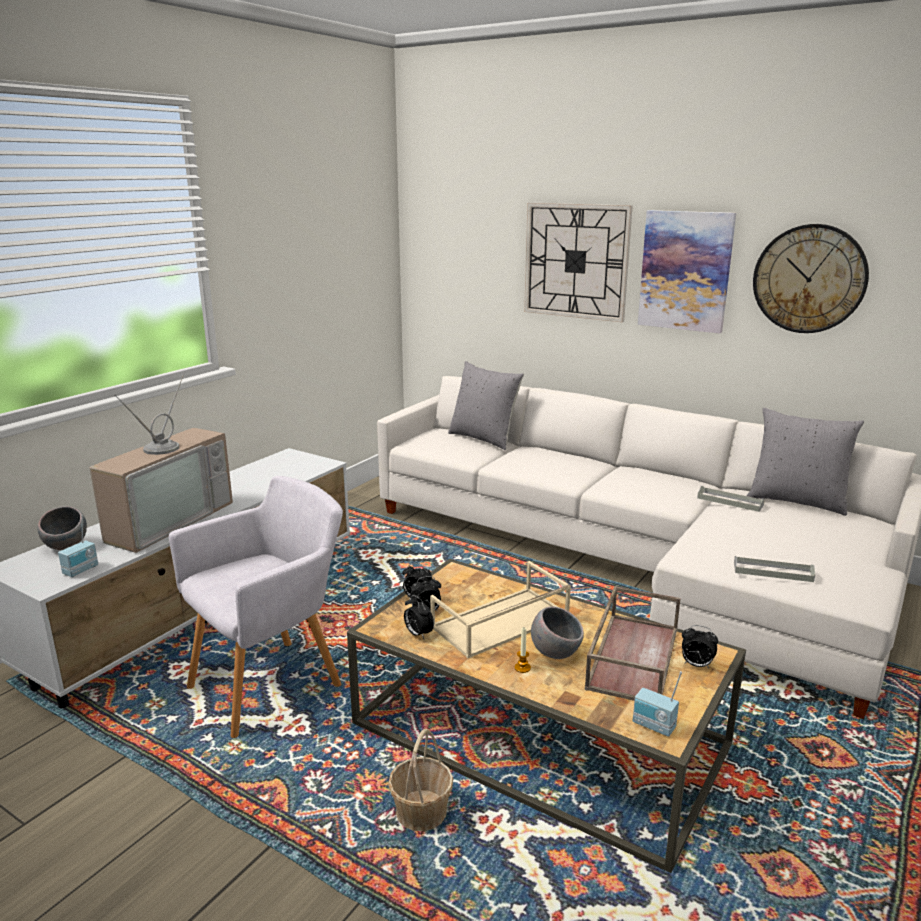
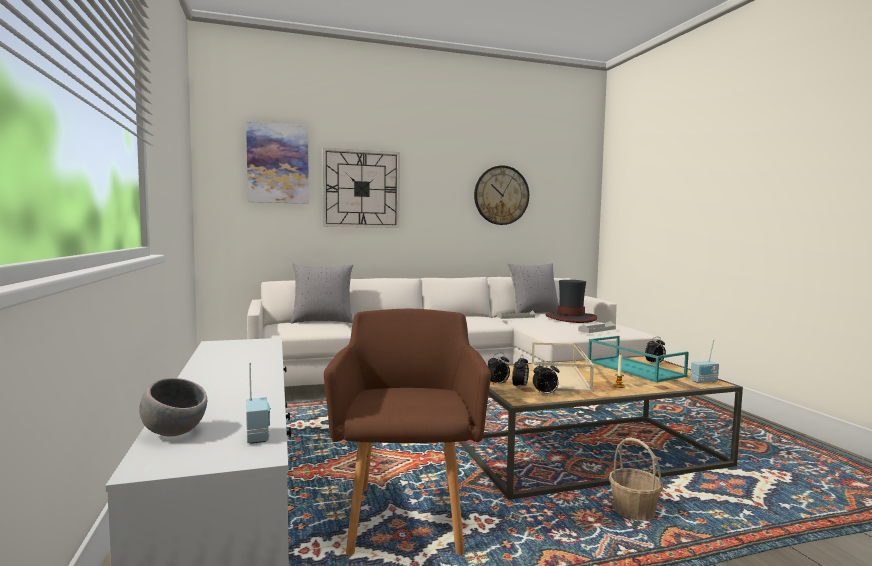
camera: 50 degrees left, 15 degrees down
television [90,373,233,553] -> none
grey armchair [169,476,343,738] -> brown armchair [324,309,491,555]
grey bowl [531,606,584,659] -> none
brown tray [585,586,681,701] -> turquoise tray [588,336,689,383]
picture [638,210,736,333] -> picture moved to [246,121,309,204]
none -> hat [546,280,597,323]

